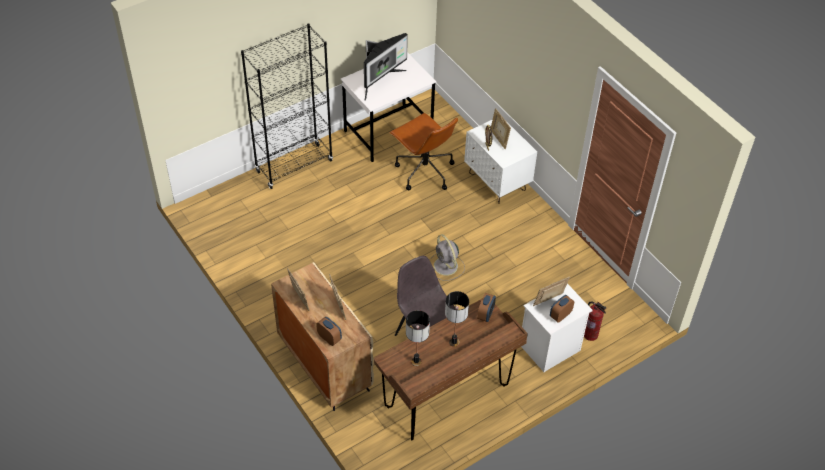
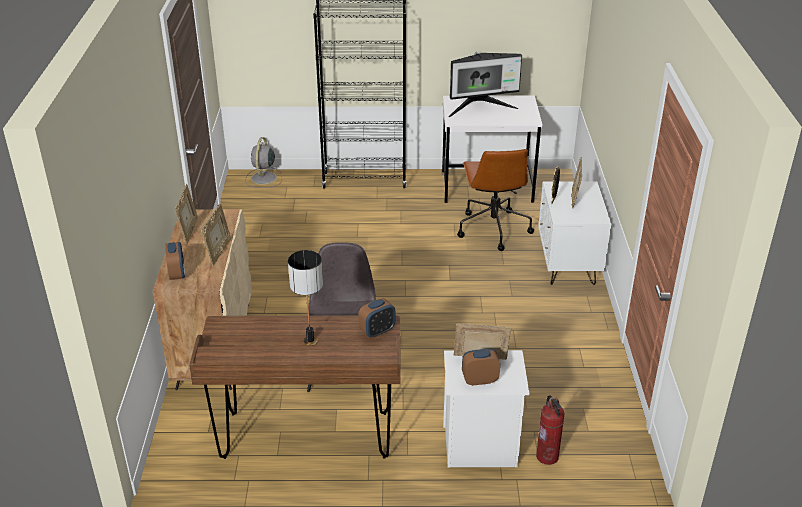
camera: 35 degrees right, 15 degrees down
table lamp [406,310,430,366] -> none
grey fan [430,234,465,281] -> grey fan moved to [245,137,282,188]

